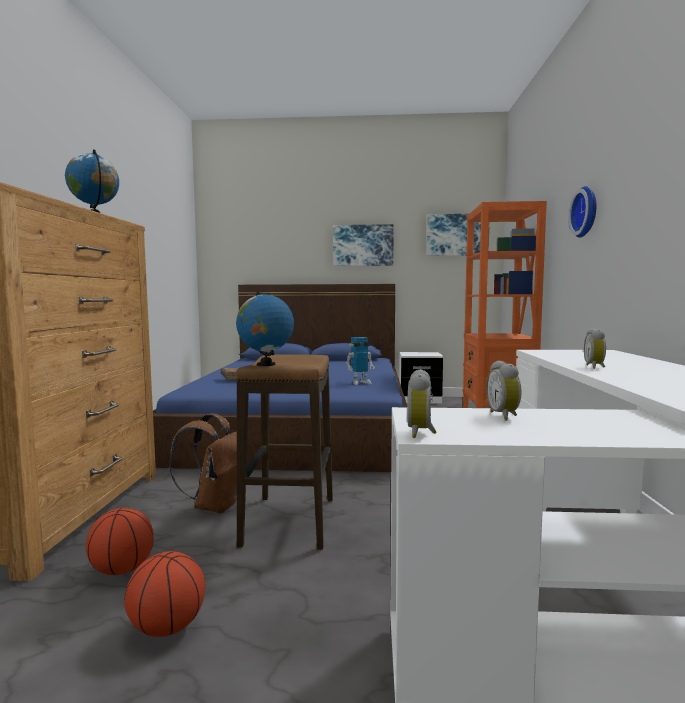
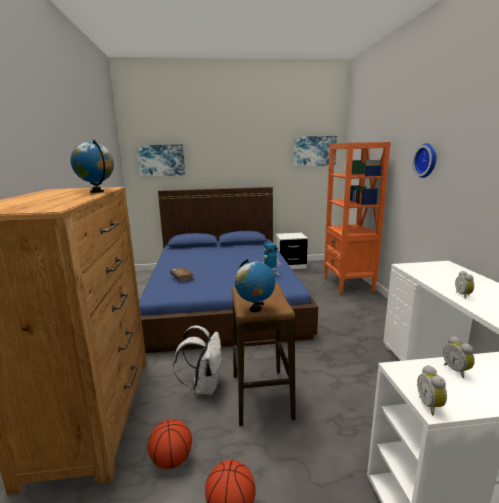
camera: 10 degrees left, 10 degrees up
brown backpack [169,413,237,513] -> white backpack [173,325,223,395]
picture [333,224,394,266] -> picture moved to [136,144,185,176]

